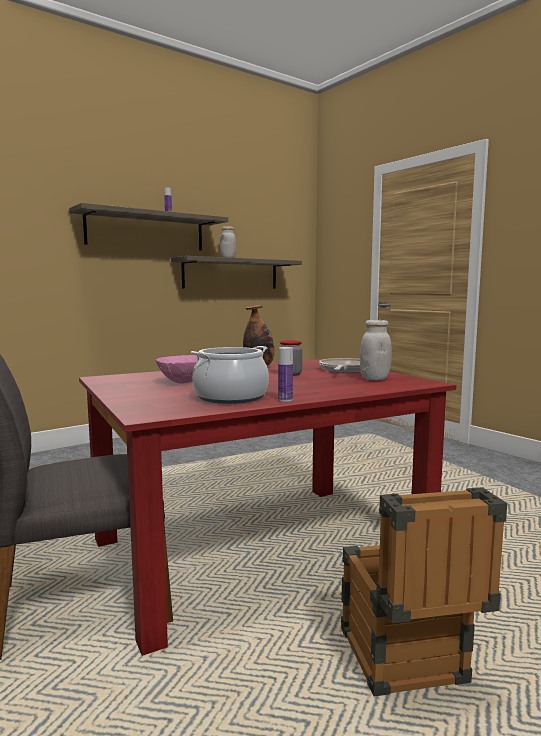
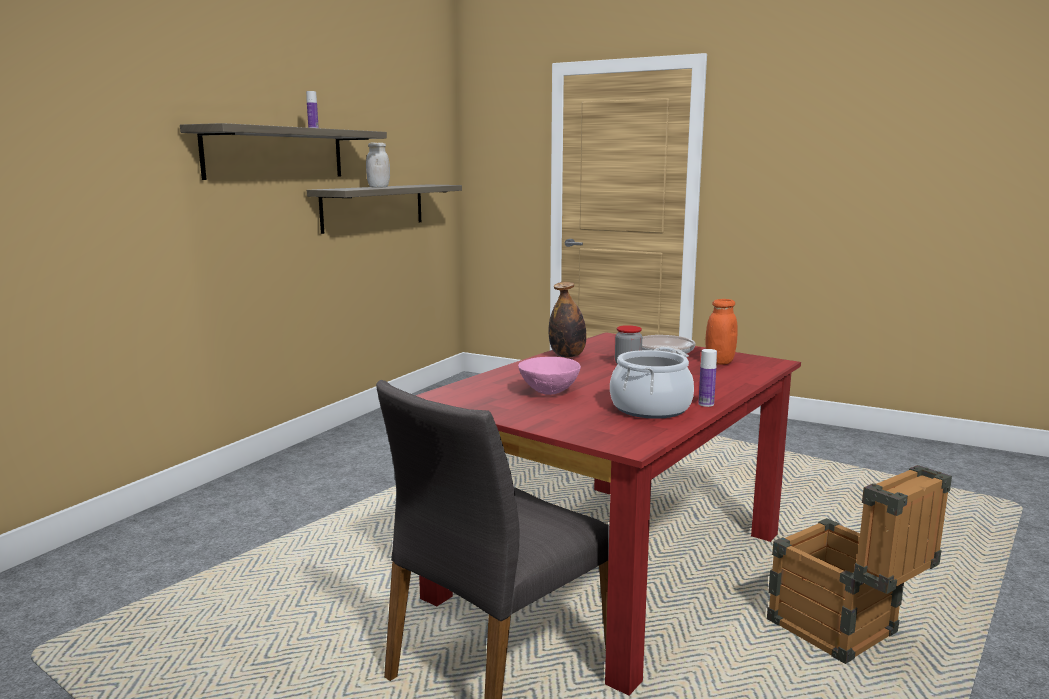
camera: 25 degrees left, 5 degrees up
white jar [360,320,392,381] -> orange jar [706,299,738,365]

